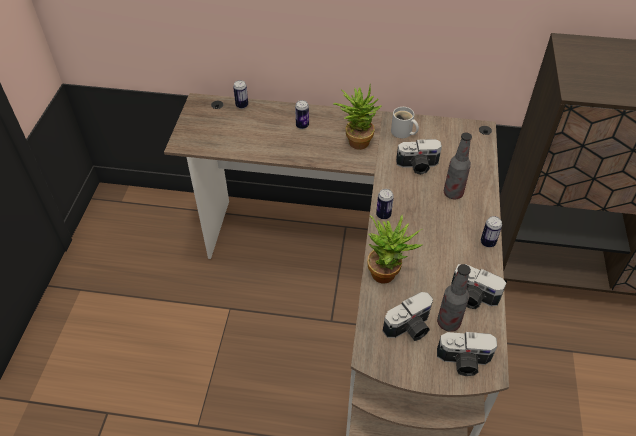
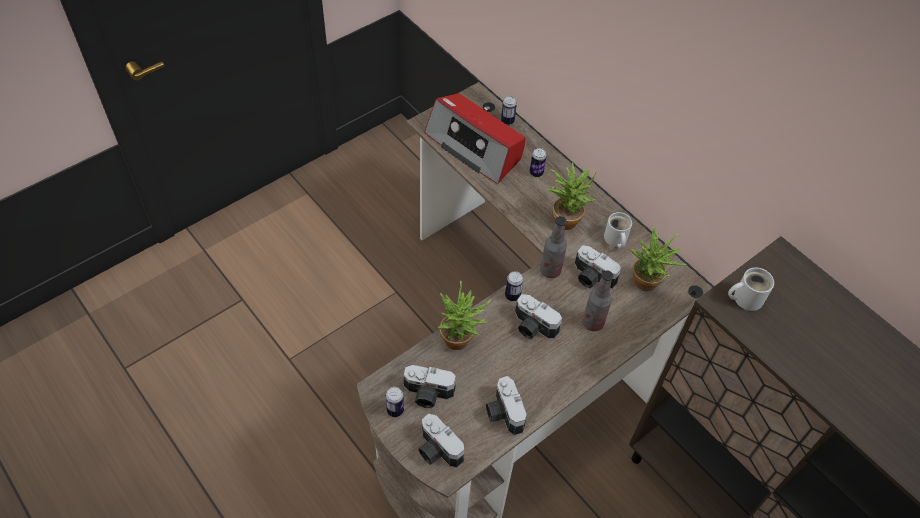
camera: 40 degrees right, 5 degrees up
bottle [437,264,471,332] -> bottle moved to [540,216,567,278]
can [481,216,502,247] -> can moved to [386,387,404,417]
none -> radio [424,93,525,184]
none -> camera [515,294,562,339]
none -> potted plant [630,226,687,291]
none -> white mug [728,268,774,311]

